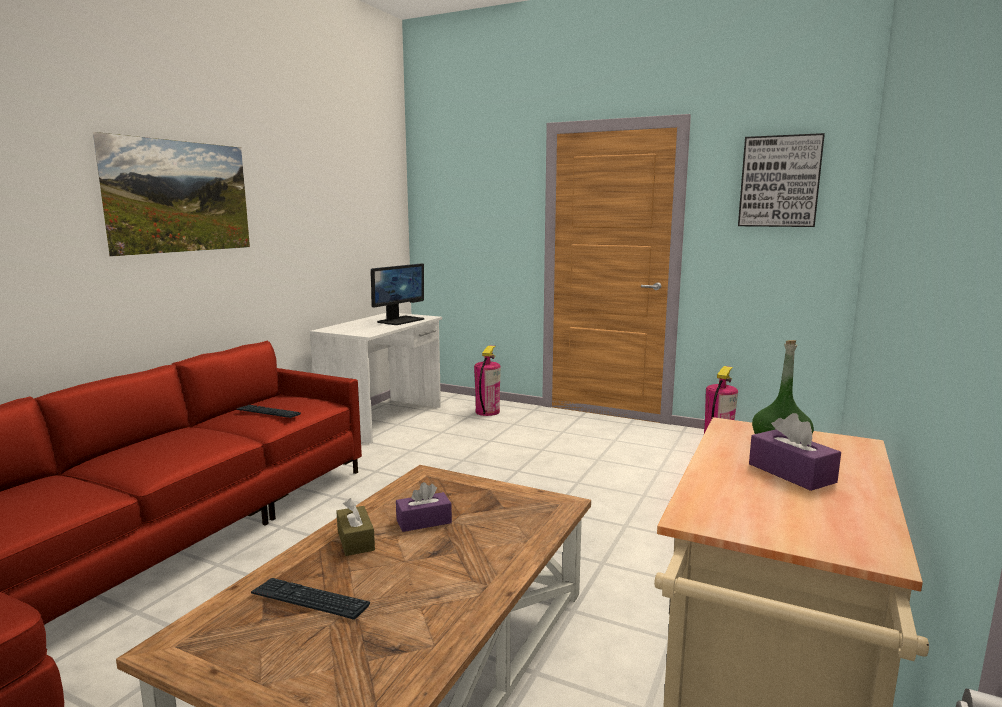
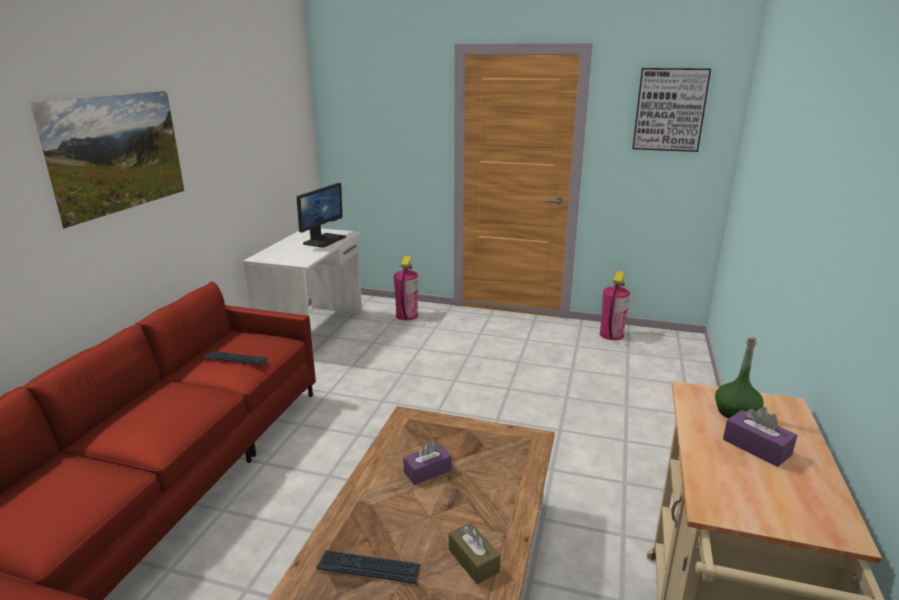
camera: 10 degrees left, 10 degrees up
brown tissue box [336,498,375,556] -> brown tissue box moved to [449,523,500,584]

